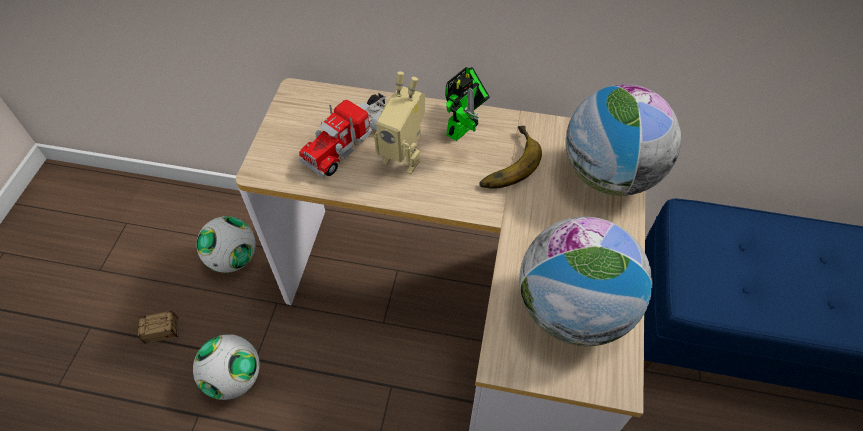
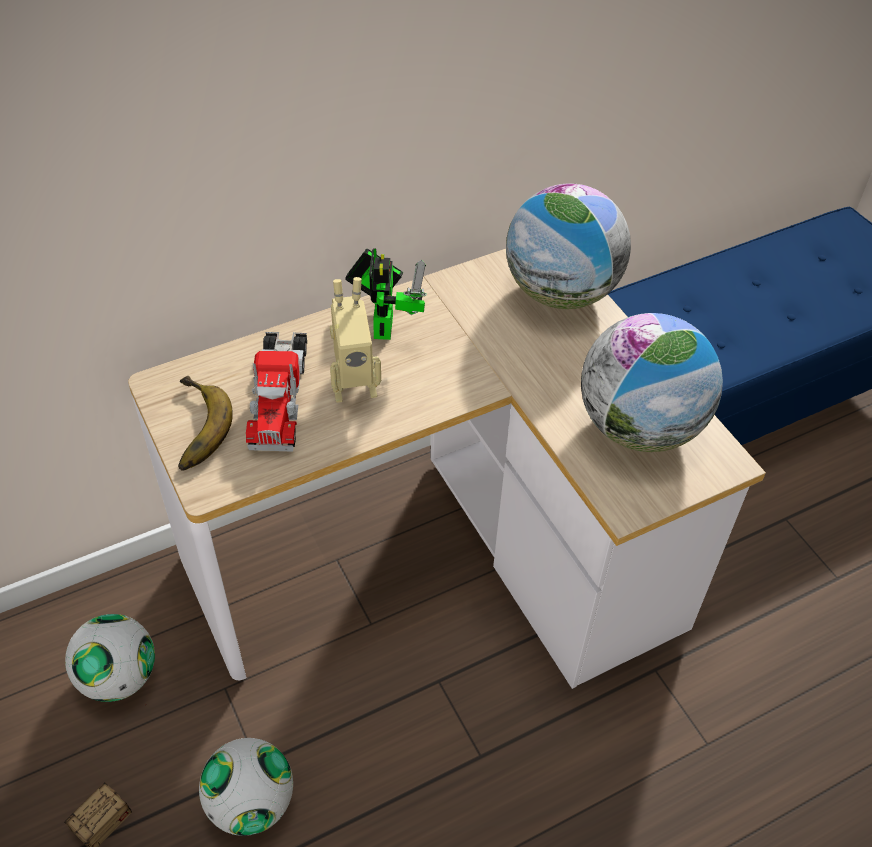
camera: 40 degrees left, 5 degrees down
banana [479,126,542,189] -> banana moved to [178,376,233,471]

